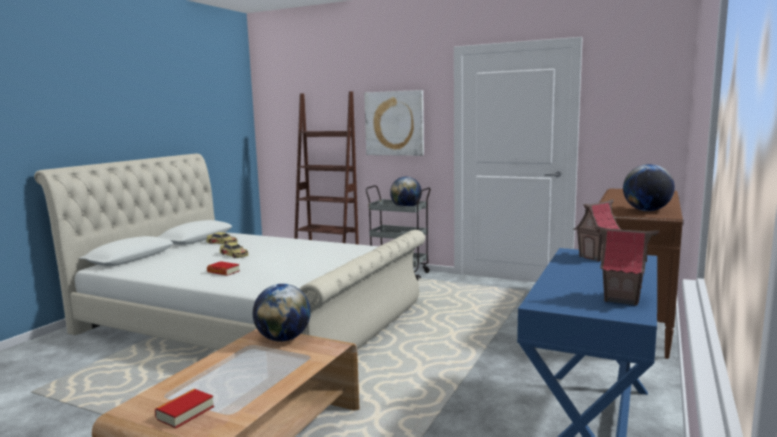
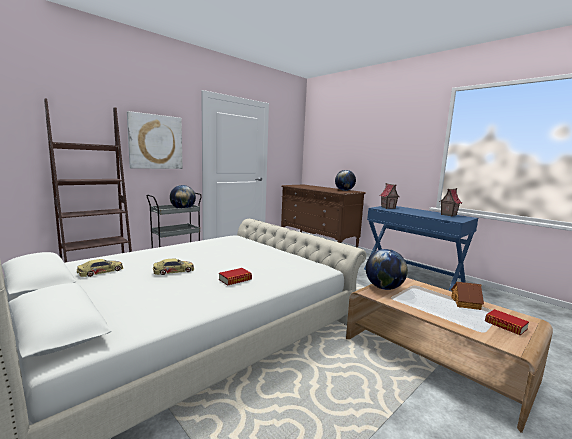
camera: 70 degrees left, 0 degrees up
none -> toy house [451,282,484,310]

